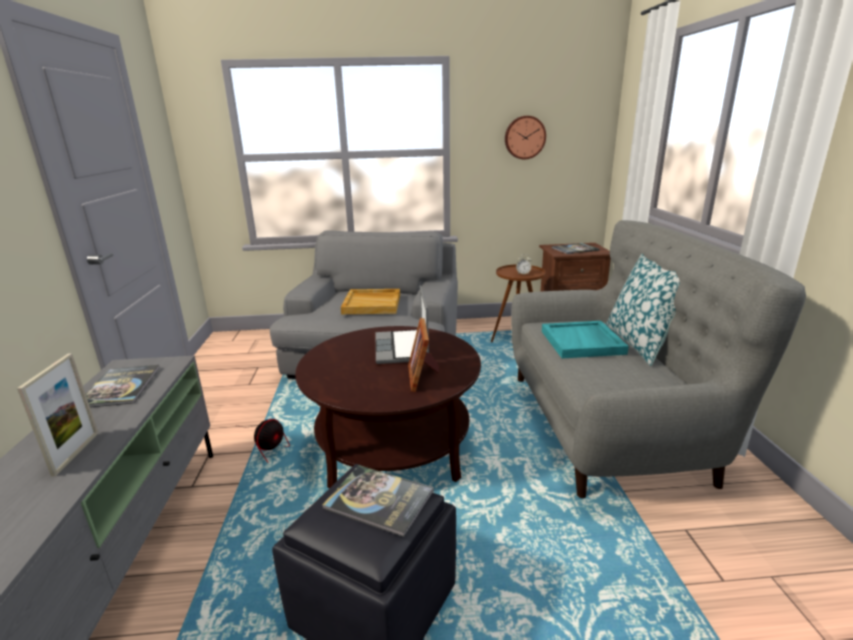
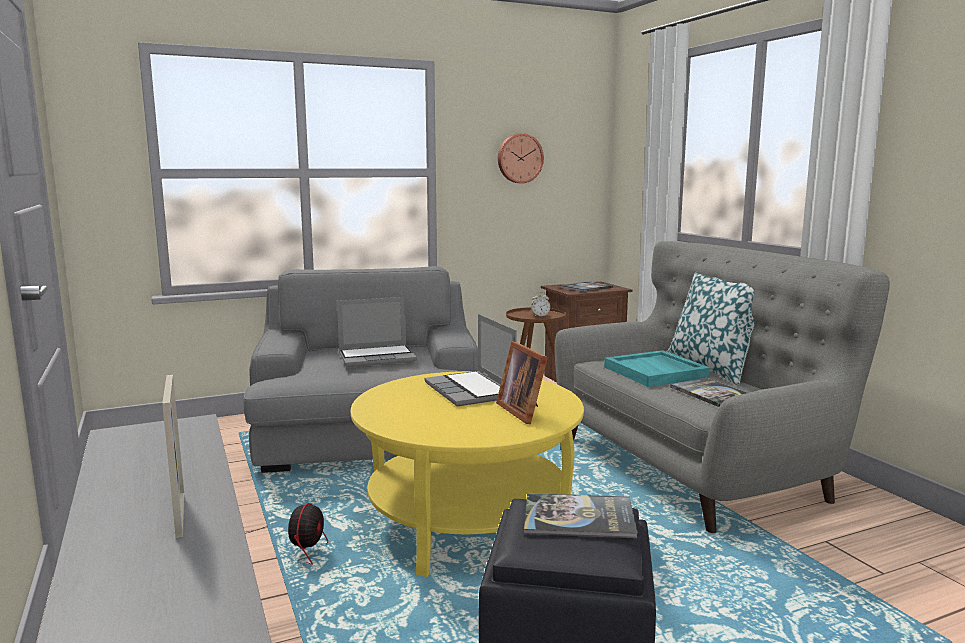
camera: 20 degrees left, 10 degrees down
book [86,365,160,407] -> book moved to [670,377,747,407]
brown coffee table [295,326,481,488] -> yellow coffee table [351,371,584,577]
beige tray [341,289,400,314] -> laptop [337,297,417,367]

